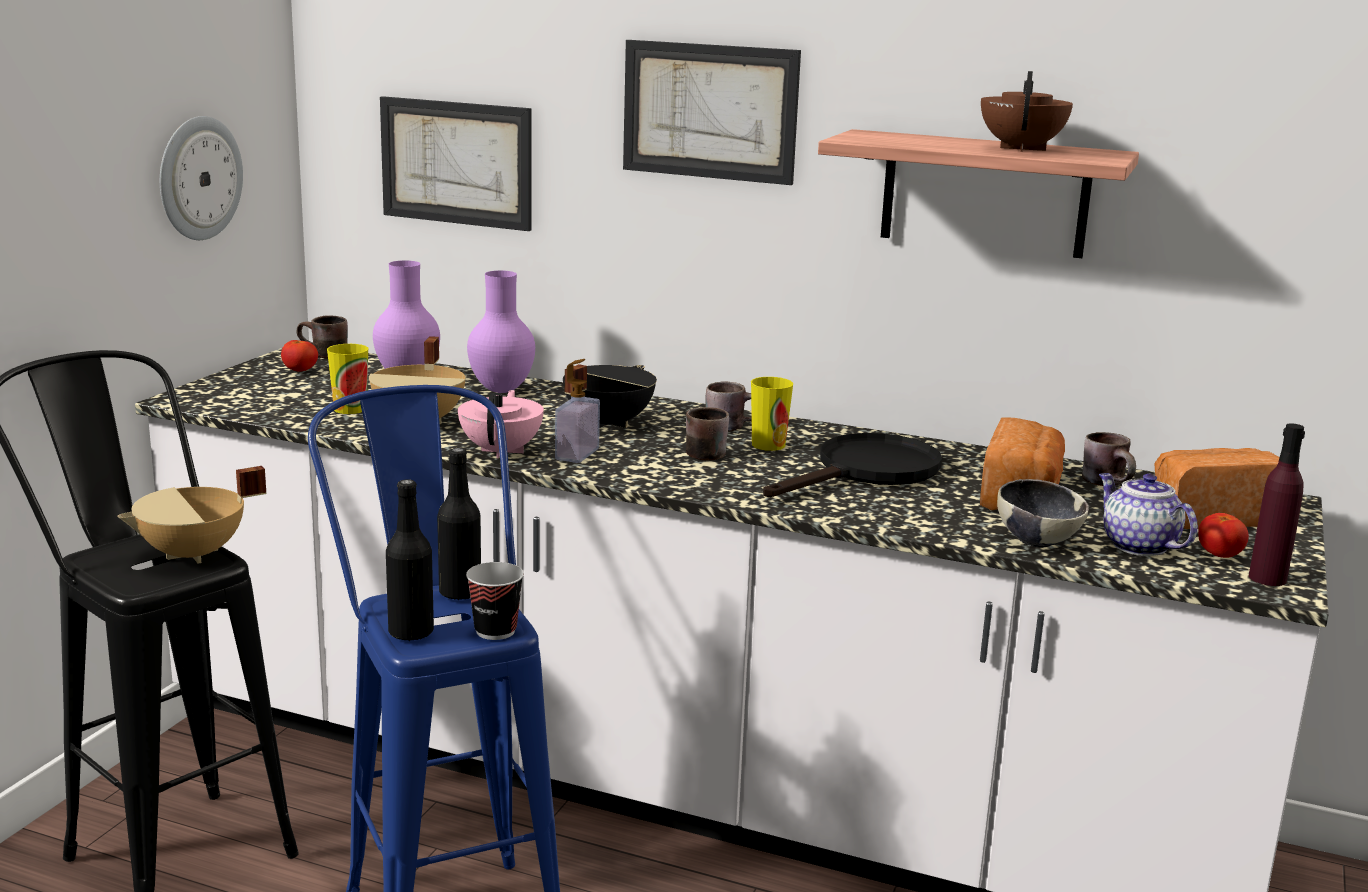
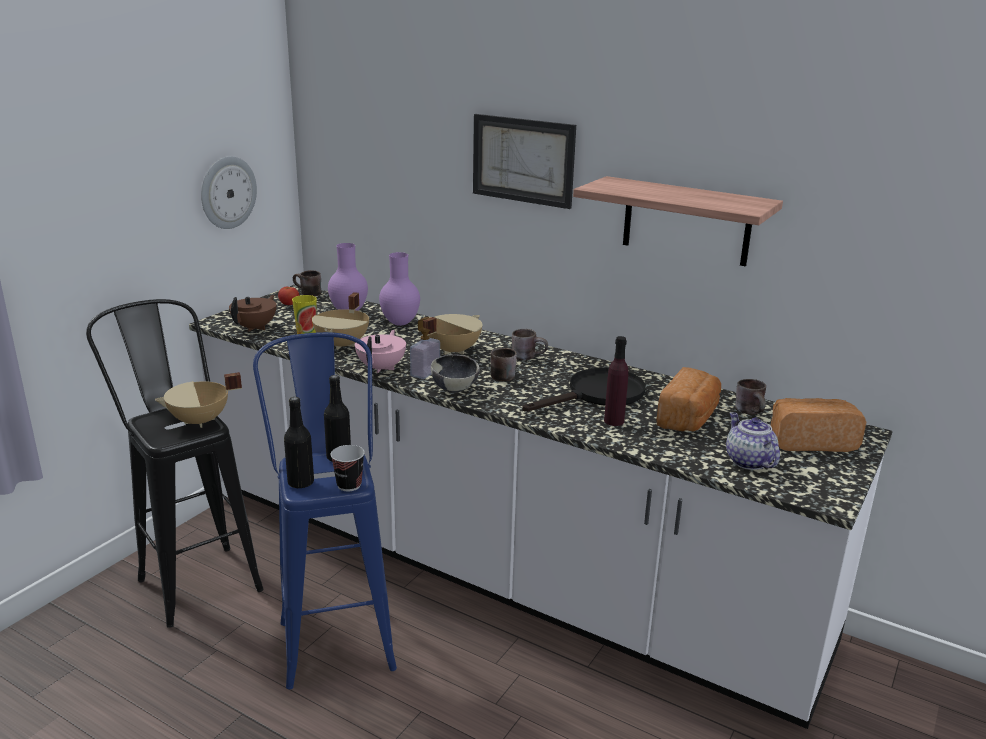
camera: 10 degrees right, 5 degrees up
picture [380,96,532,231] -> none
black cooking pot [563,364,657,428] -> beige cooking pot [422,314,483,355]
cup [751,377,793,451] -> none
brown teapot [981,71,1073,152] -> brown teapot moved to [229,295,276,332]
bowl [997,479,1089,547] -> bowl moved to [431,354,480,393]
tomato [1198,513,1249,558] -> none
purple bottle [1249,424,1305,586] -> purple bottle moved to [604,336,629,426]

